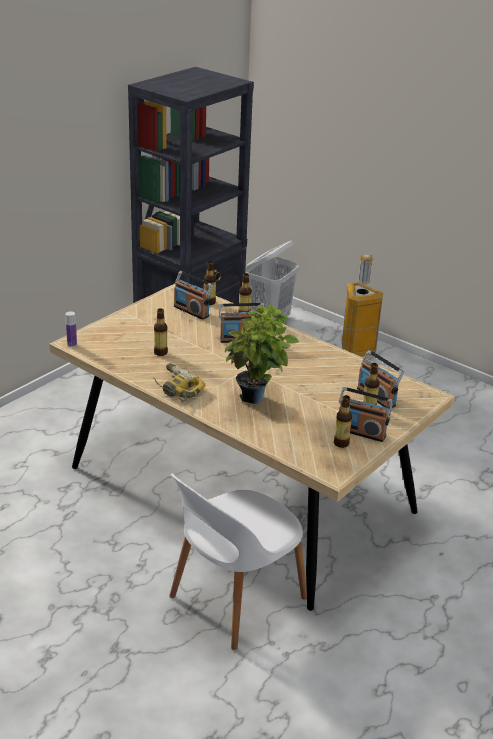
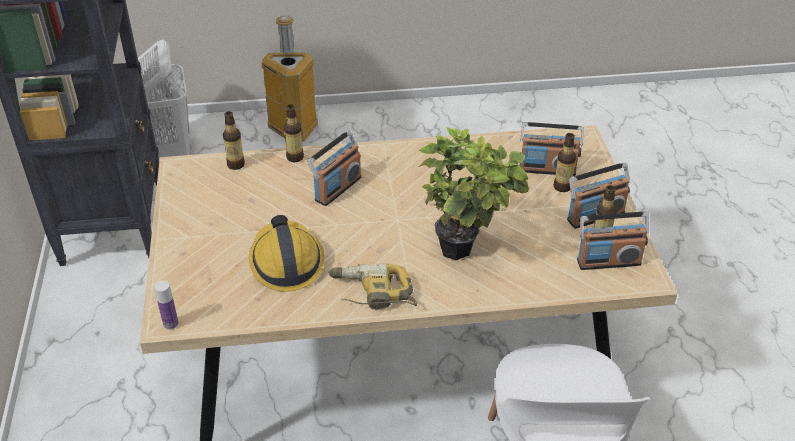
camera: 45 degrees left, 10 degrees up
bottle [154,308,168,356] -> hard hat [249,215,324,292]
radio [174,271,213,320] -> radio moved to [577,212,649,270]

